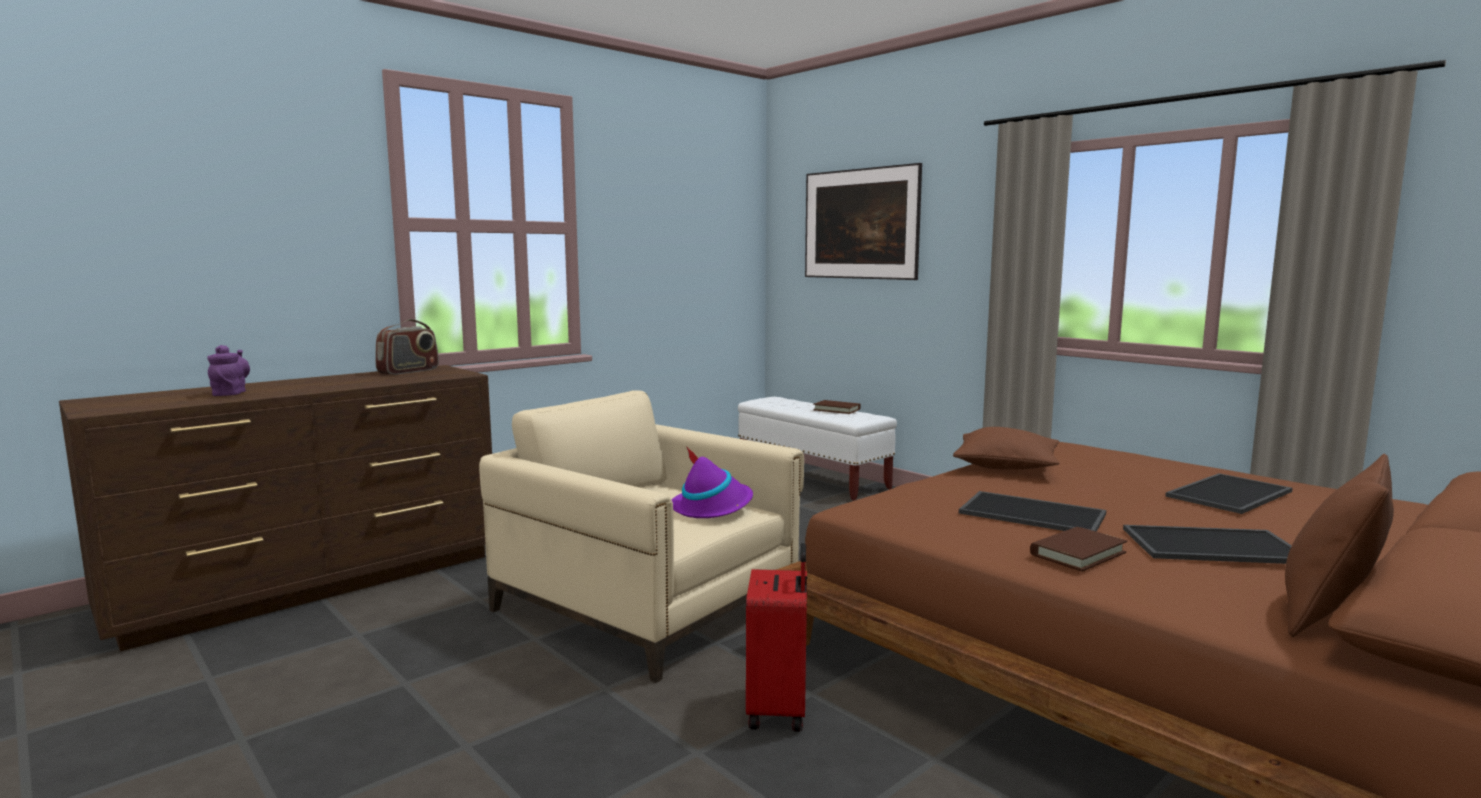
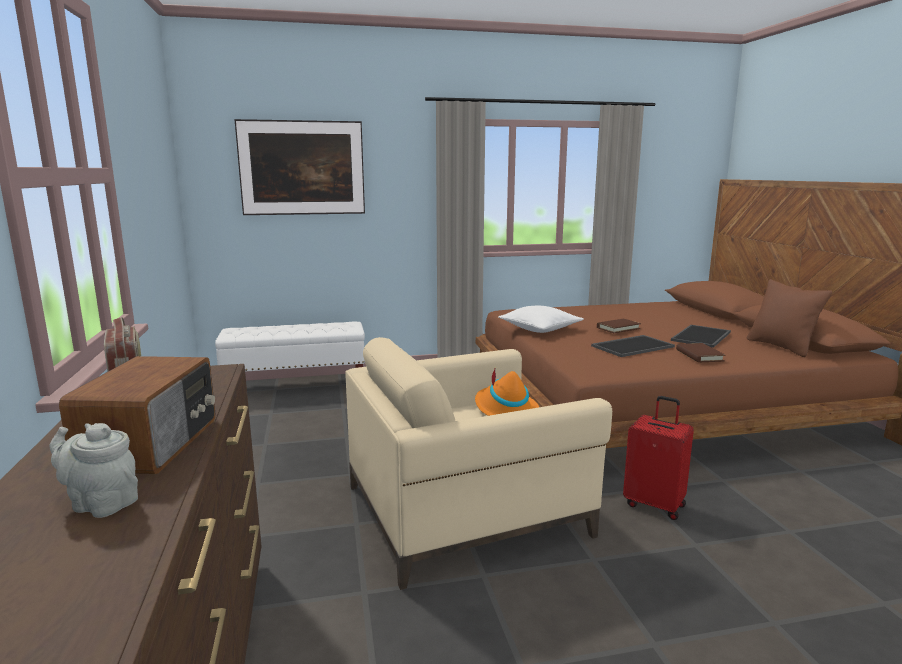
camera: 60 degrees left, 5 degrees up
purple teapot [207,345,250,396] -> grey teapot [49,423,138,518]
purple hat [672,446,753,518] -> orange hat [475,369,539,416]
brown book [813,400,861,414] -> brown book moved to [597,319,641,333]
brown pillow [953,427,1060,470] -> white pillow [498,306,584,333]
tray [1165,473,1293,514] -> none
none -> radio [59,356,215,474]

